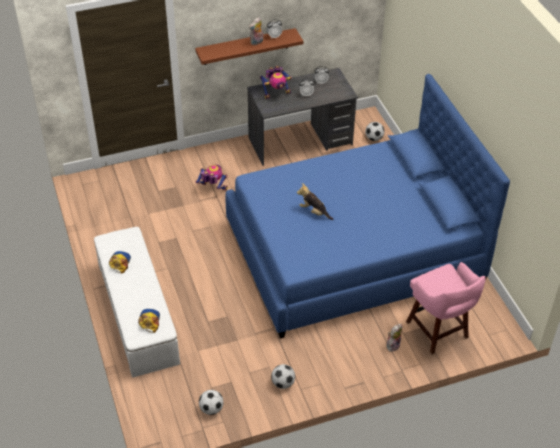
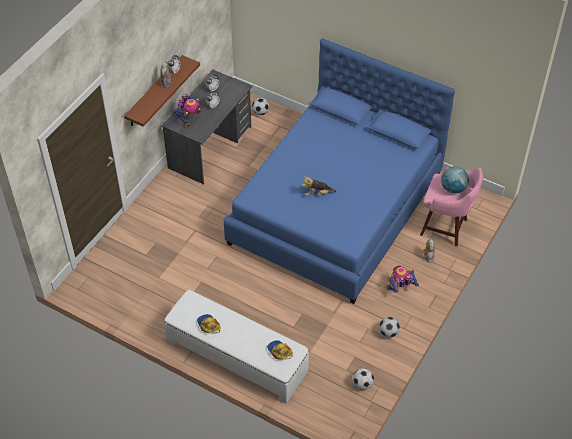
camera: 40 degrees left, 5 degrees up
toy robot [196,165,228,191] -> toy robot moved to [386,266,419,293]
none -> globe [441,166,469,194]

